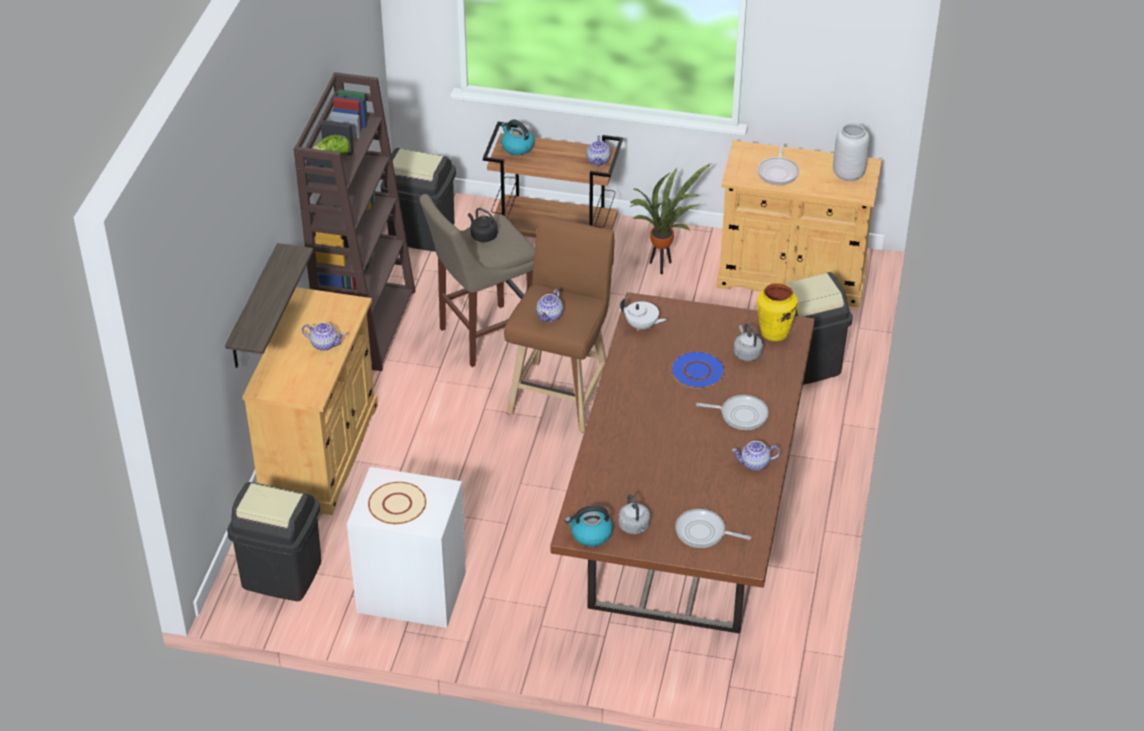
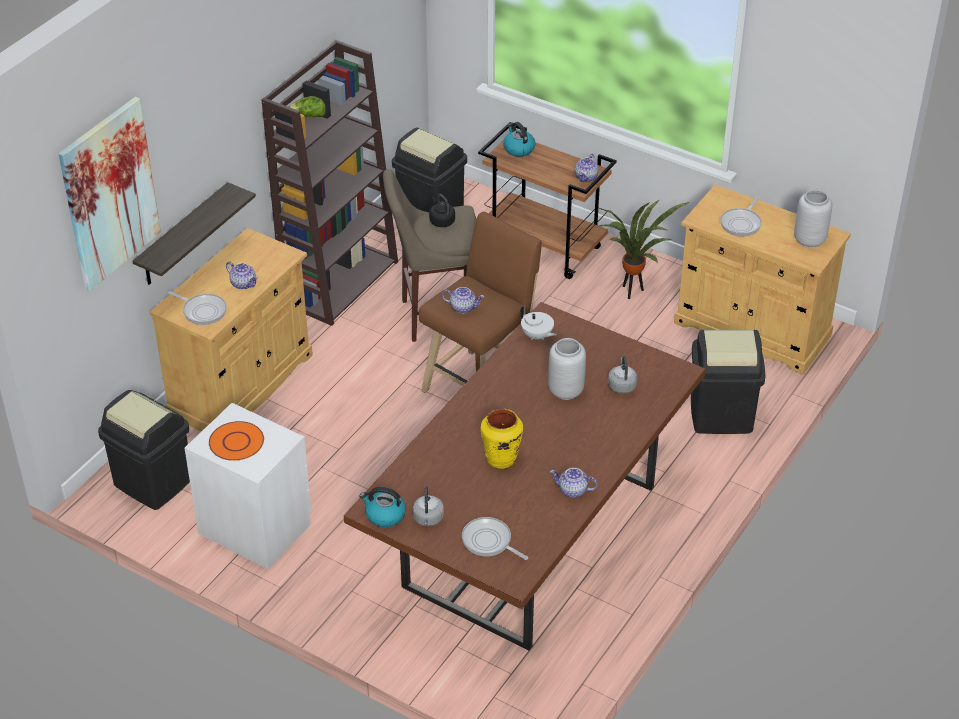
camera: 20 degrees right, 0 degrees up
beige plate [368,482,426,524] -> orange plate [209,421,264,461]
teapot [536,289,563,322] -> teapot turned 120 degrees counterclockwise [442,287,484,313]
blue plate [670,351,725,389] -> grey vase [548,338,586,400]
frying pan [696,395,769,430] -> frying pan moved to [168,291,227,325]
yellow vase [757,283,798,341] -> yellow vase moved to [480,409,523,469]
none -> picture [58,97,161,291]

